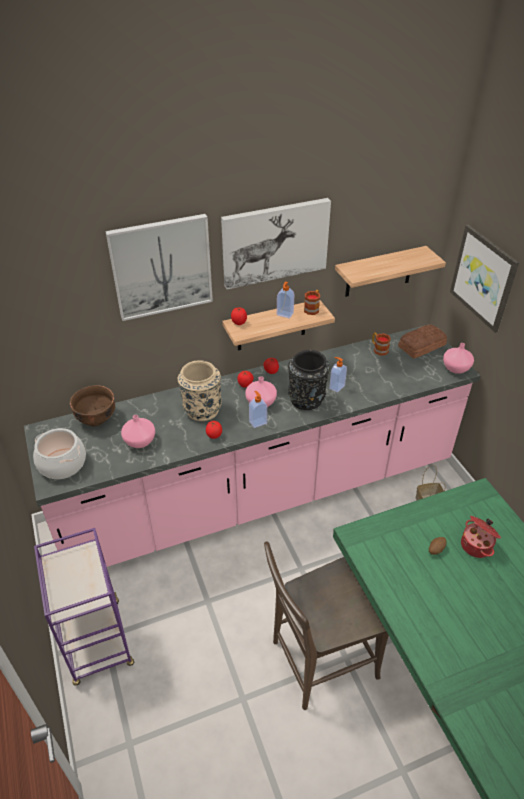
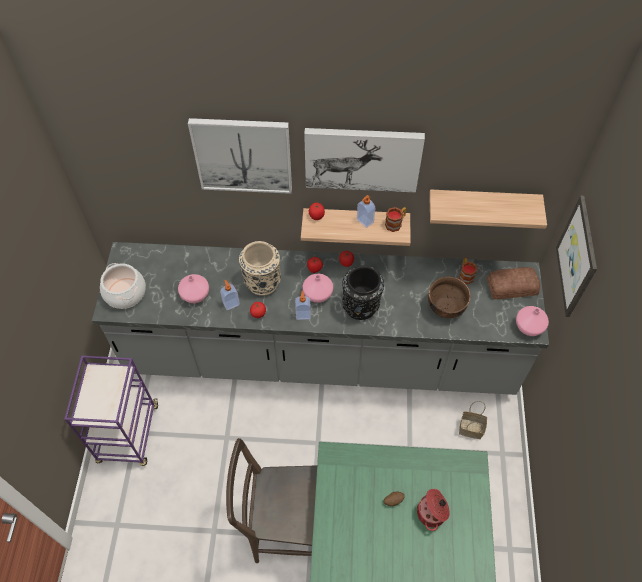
camera: 25 degrees right, 15 degrees up
pink counter [24,324,480,567] -> grey counter [92,242,549,395]
brown bowl [70,385,115,427] -> brown bowl moved to [428,277,471,318]
soap dispenser [329,357,347,393] -> soap dispenser moved to [220,280,240,310]

